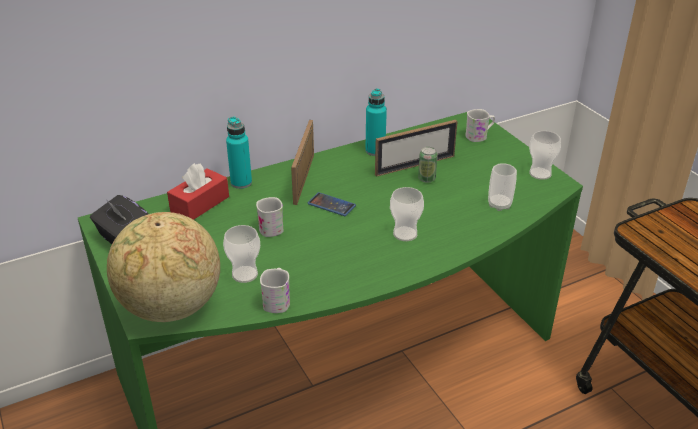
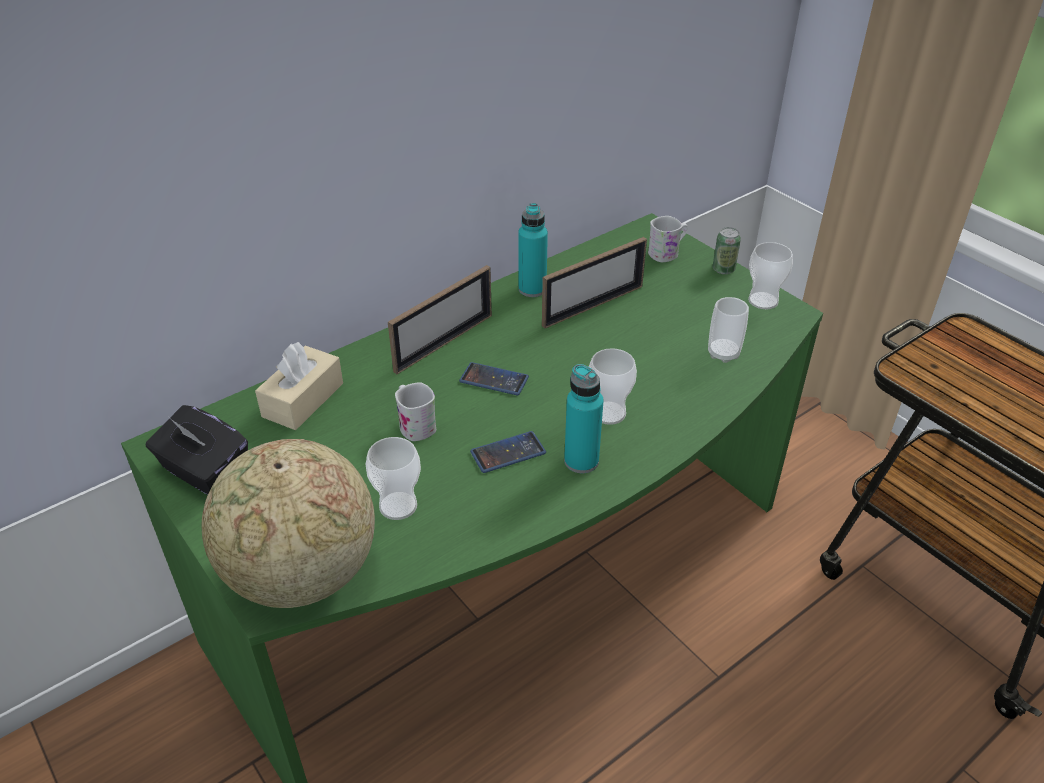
camera: 10 degrees left, 5 degrees up
red tissue box [167,163,229,220] -> beige tissue box [255,342,343,430]
turquoise bottle [226,117,252,189] -> turquoise bottle moved to [564,364,604,473]
white mug [260,268,290,313] -> none
picture frame [291,120,314,205] -> picture frame turned 135 degrees counterclockwise [388,265,492,374]
can [418,147,438,183] -> can moved to [713,227,741,274]
none -> phone [470,431,546,473]

